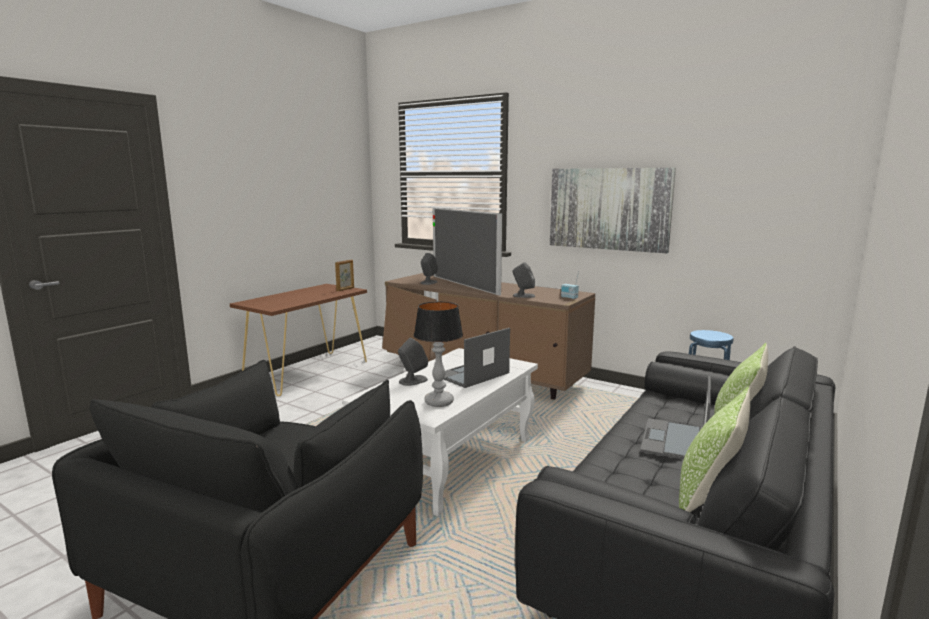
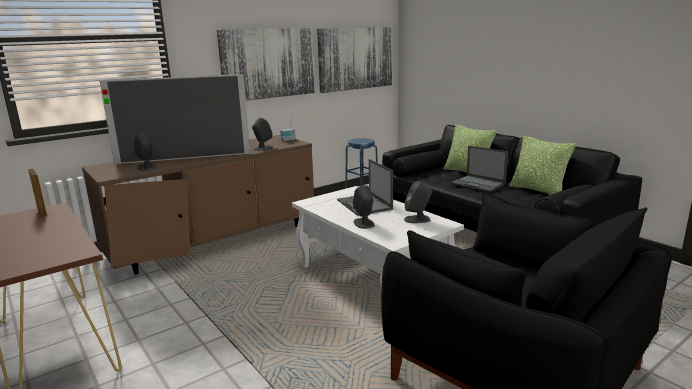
camera: 70 degrees left, 5 degrees up
table lamp [414,302,463,407] -> grey speaker [404,181,432,223]
none -> picture [317,27,392,93]

